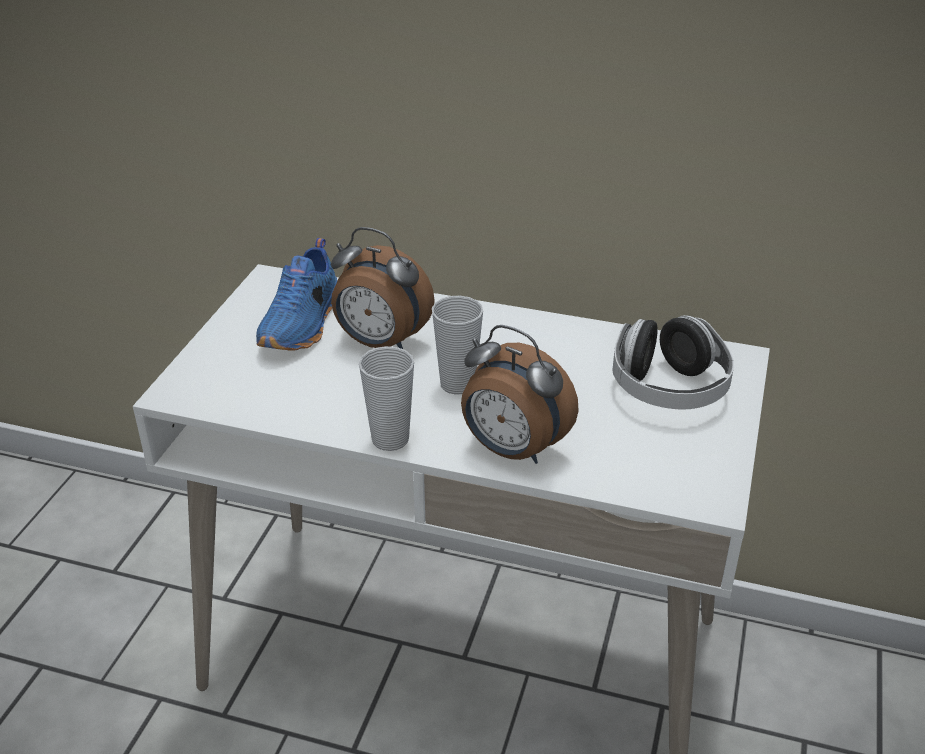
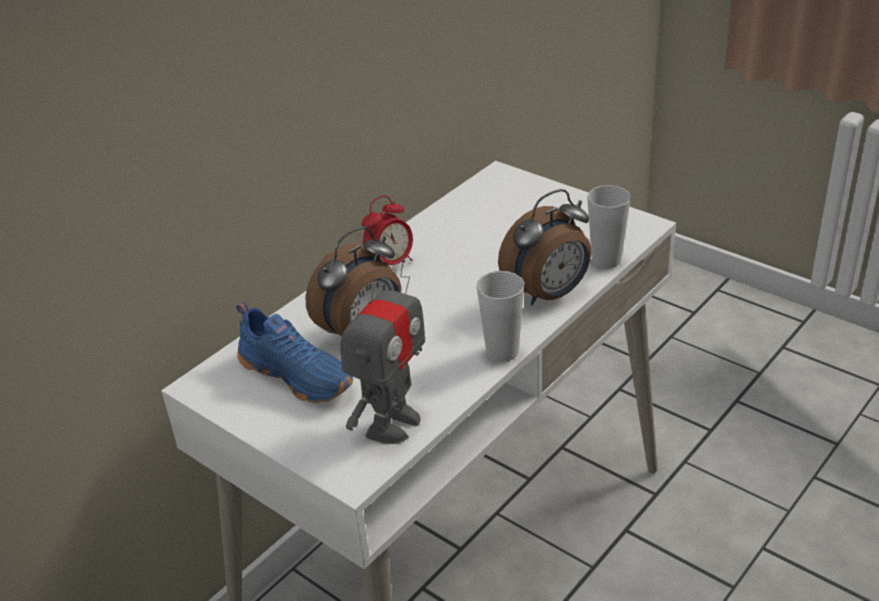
camera: 65 degrees left, 0 degrees up
cup [432,296,483,395] -> cup moved to [587,185,631,269]
headphones [612,315,734,409] -> none
none -> toy robot [341,258,425,444]
none -> alarm clock [362,196,413,265]

